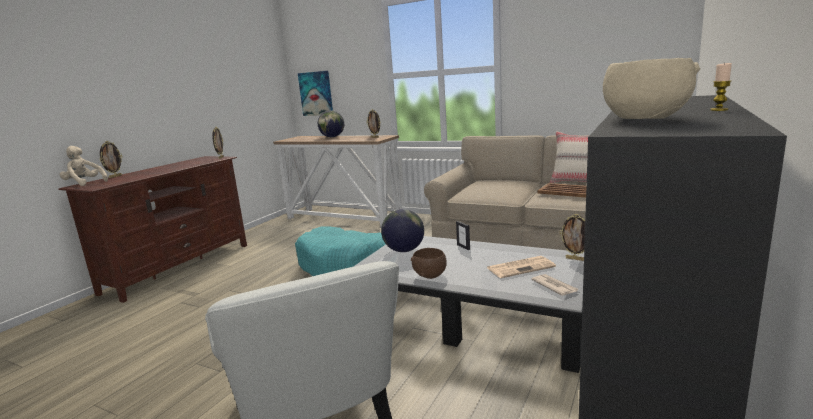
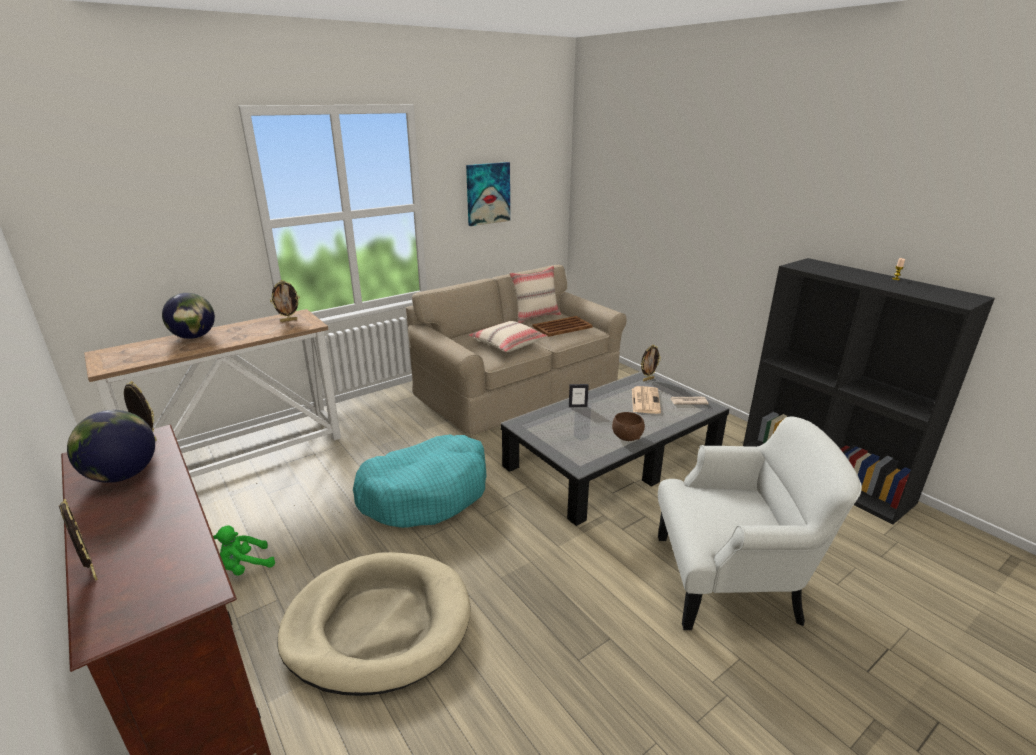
camera: 65 degrees left, 10 degrees up
beige plush toy [60,146,108,186] -> none
picture [298,71,333,116] -> picture moved to [466,162,510,226]
globe [381,209,424,252] -> globe moved to [67,410,155,483]
beige bowl [603,58,700,119] -> none
none -> green plush toy [213,526,275,576]
none -> beige dog bed [277,552,471,696]
none -> beige pillow [468,321,547,352]

